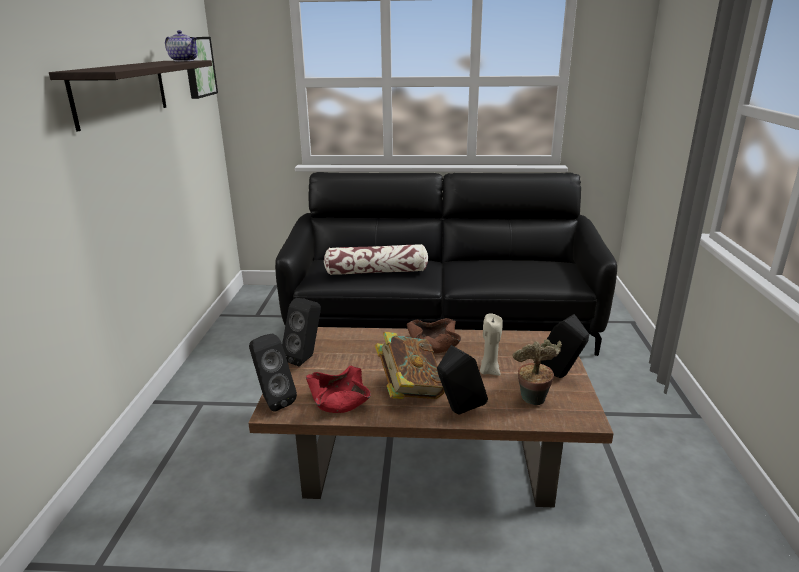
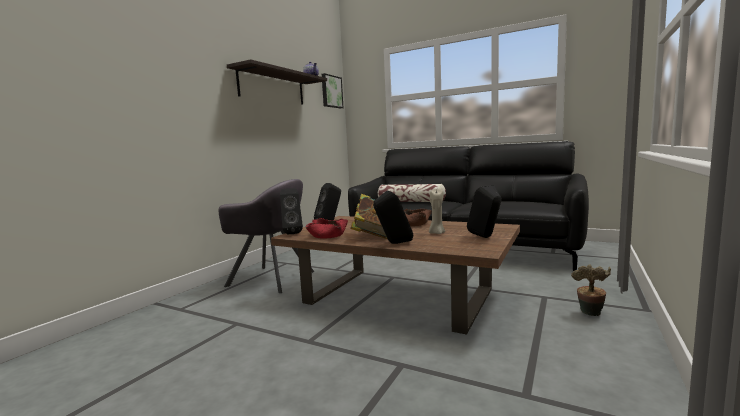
camera: 25 degrees right, 15 degrees down
potted plant [512,339,562,405] -> potted plant moved to [571,264,611,316]
none -> grey armchair [218,179,314,293]

